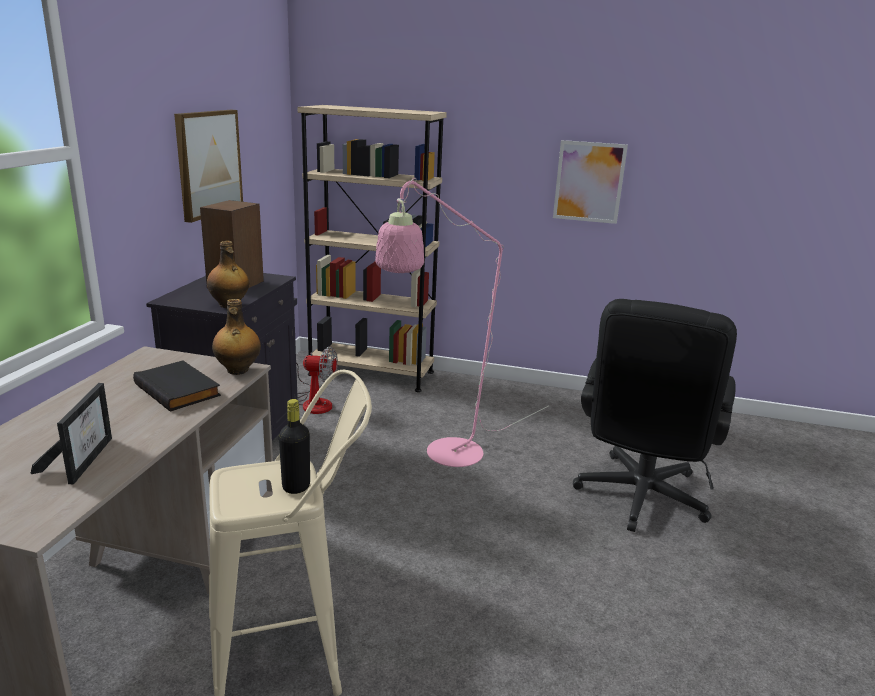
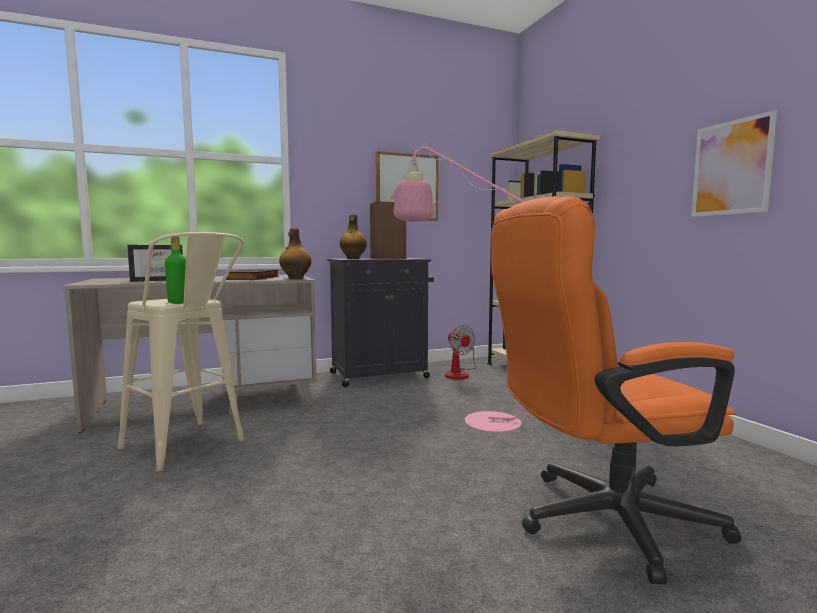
camera: 55 degrees right, 15 degrees down
black bottle [279,399,310,494] -> green bottle [165,236,186,304]
black office chair [573,299,737,532] -> orange office chair [491,196,741,584]

